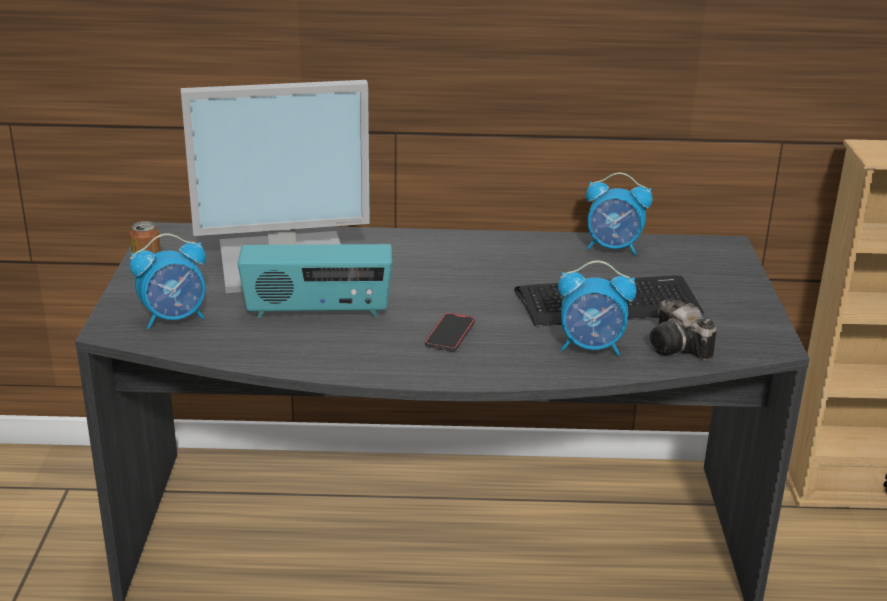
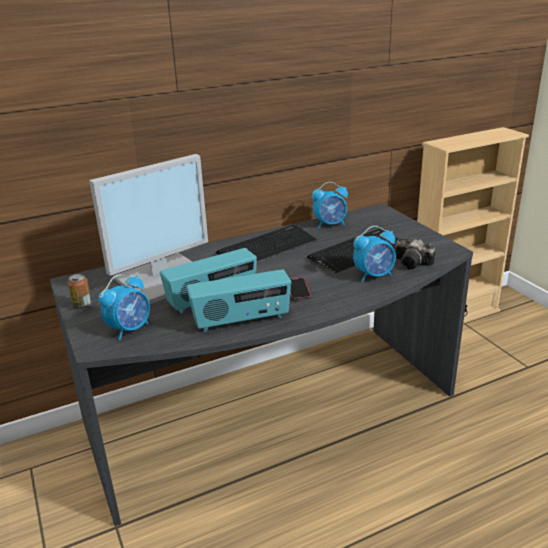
camera: 25 degrees left, 0 degrees up
none -> radio [186,269,291,332]
none -> keyboard [216,225,317,262]

